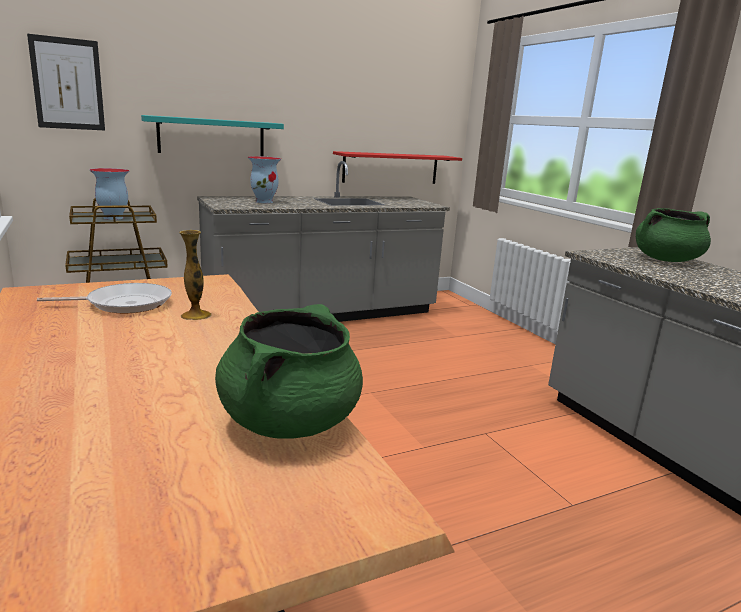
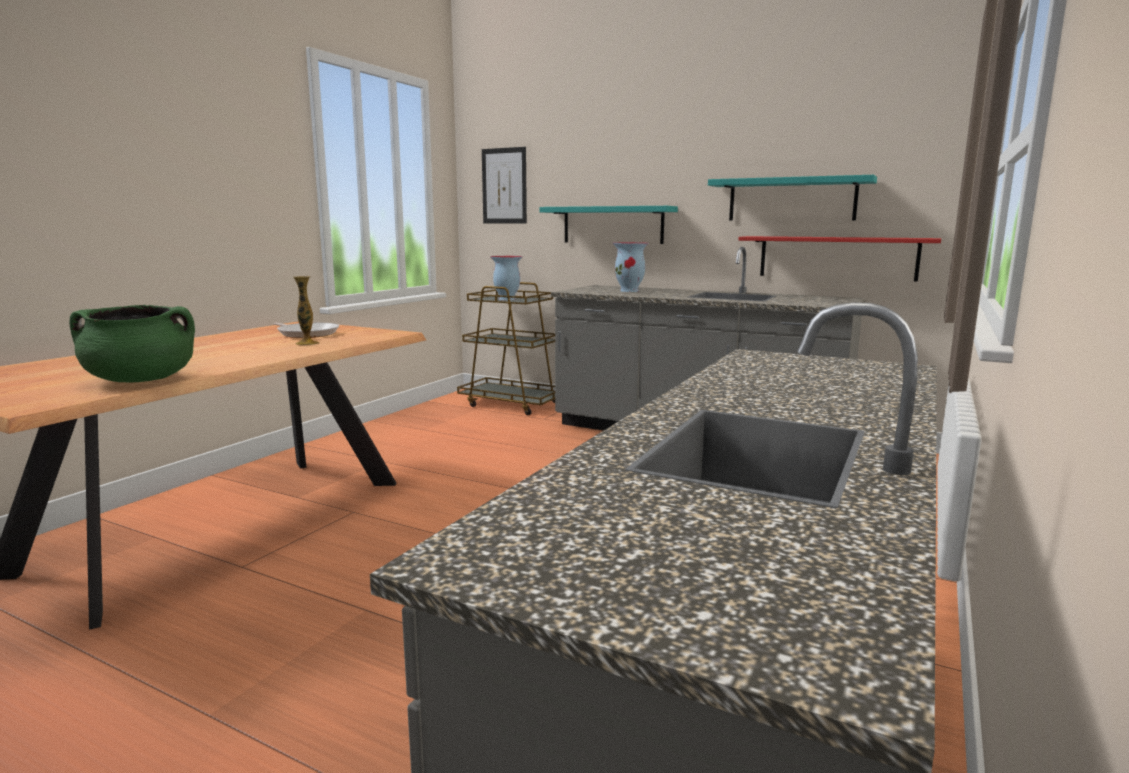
camera: 55 degrees right, 5 degrees down
green cooking pot [636,208,711,262] -> none
none -> turquoise shelf [708,175,877,221]

